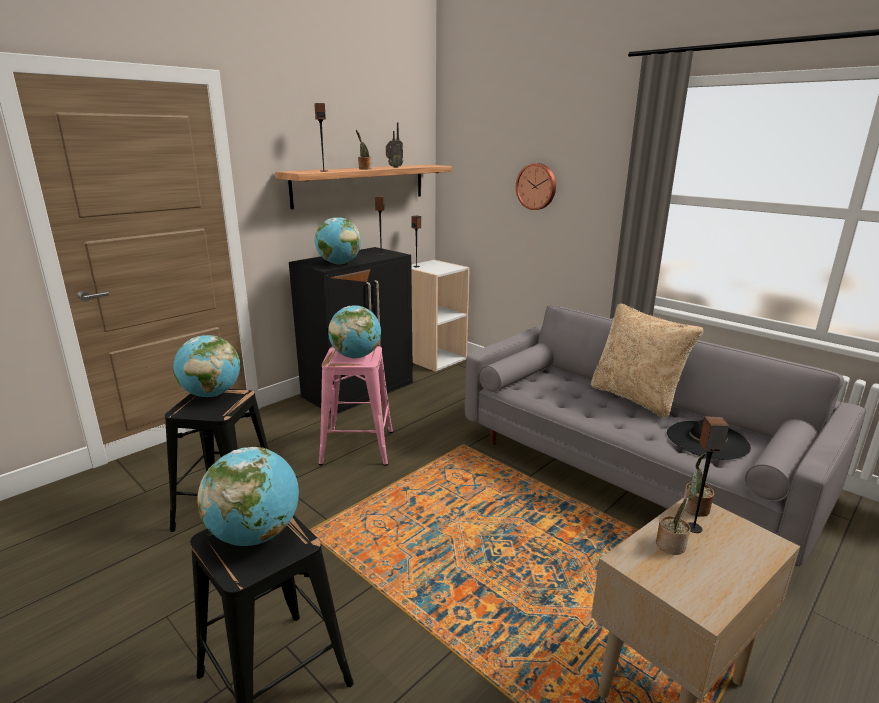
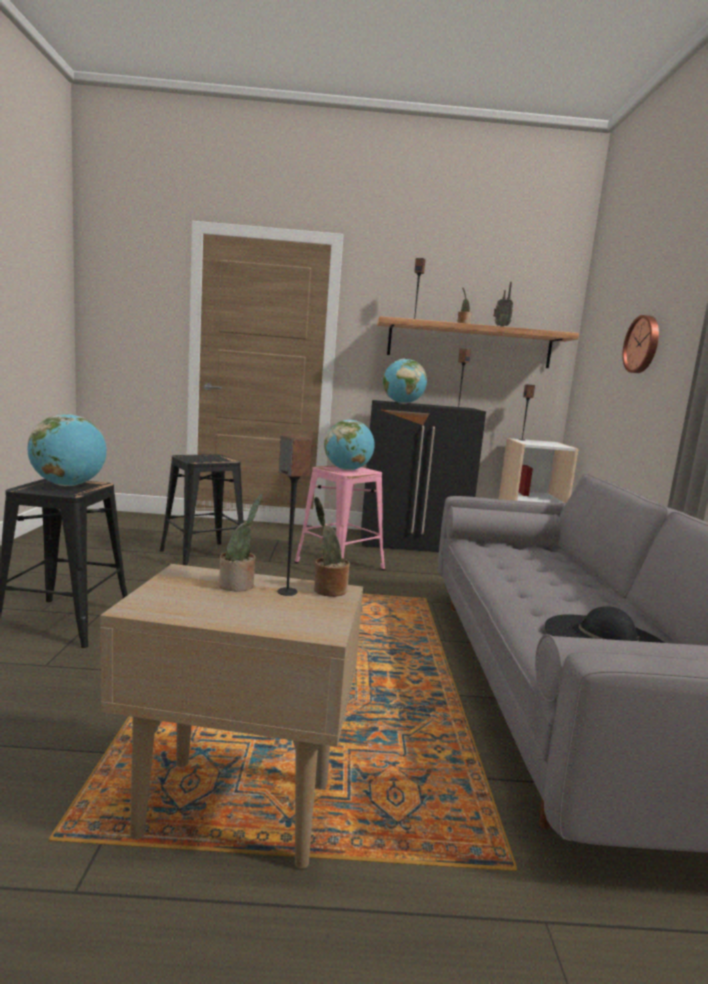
camera: 45 degrees right, 10 degrees down
globe [173,335,240,397] -> none
beige pillow [591,304,704,417] -> none

